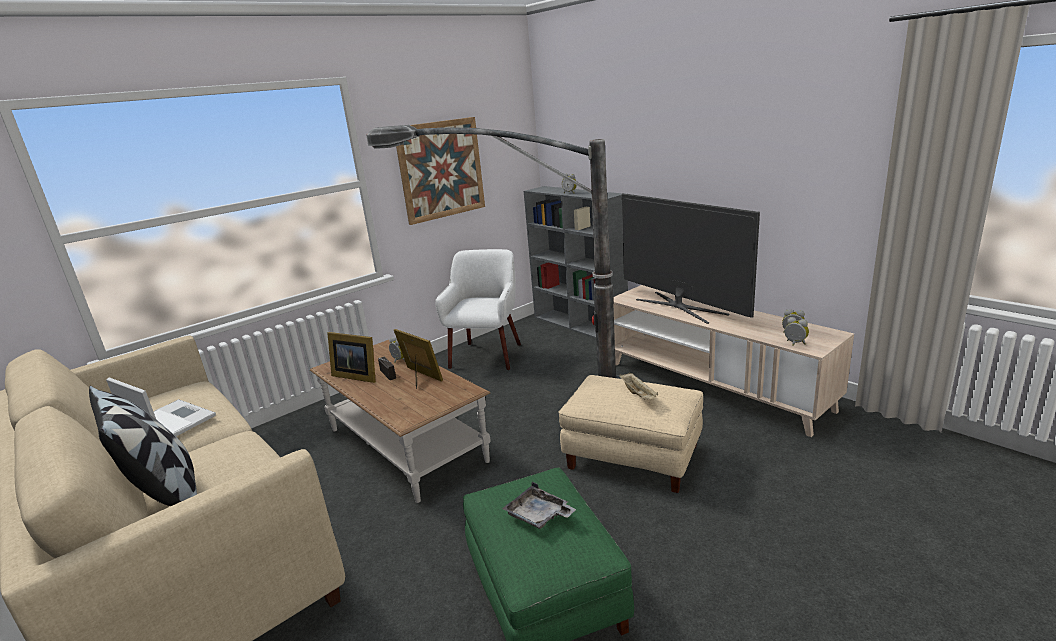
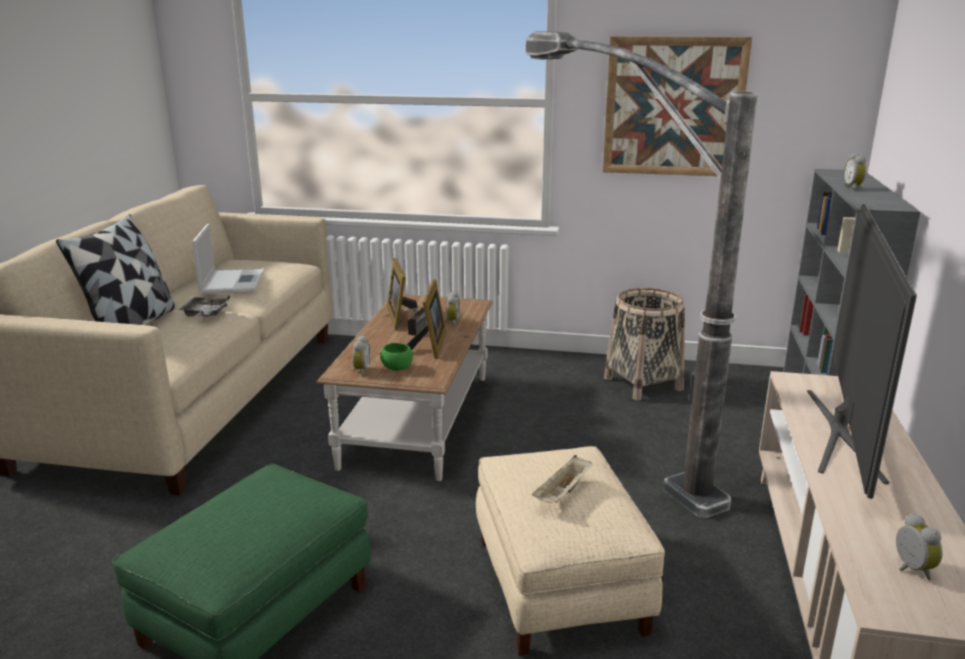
camera: 50 degrees right, 0 degrees up
white armchair [435,249,521,370] -> basket [604,288,685,401]
grey tray [502,482,576,529] -> grey tray moved to [179,295,230,317]
alarm clock [784,317,809,346] -> alarm clock moved to [352,335,371,376]
none -> green bowl [381,343,413,371]

